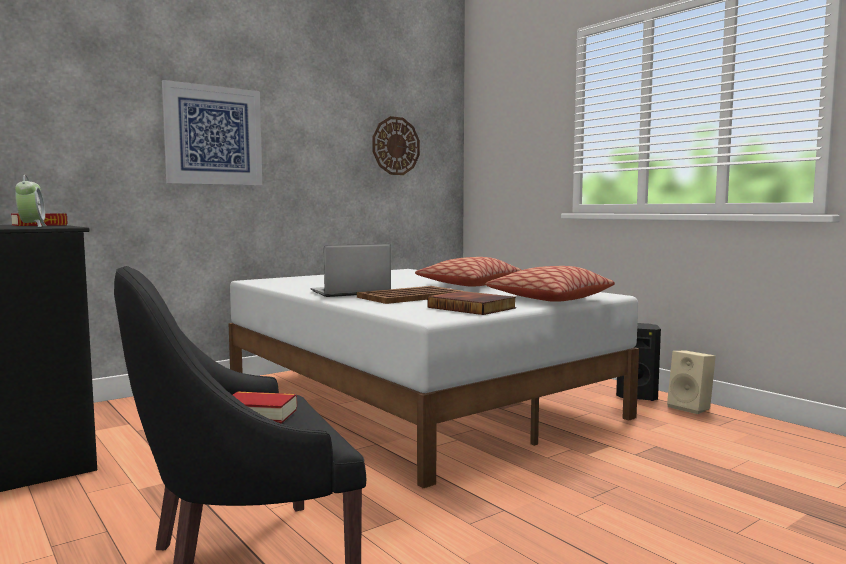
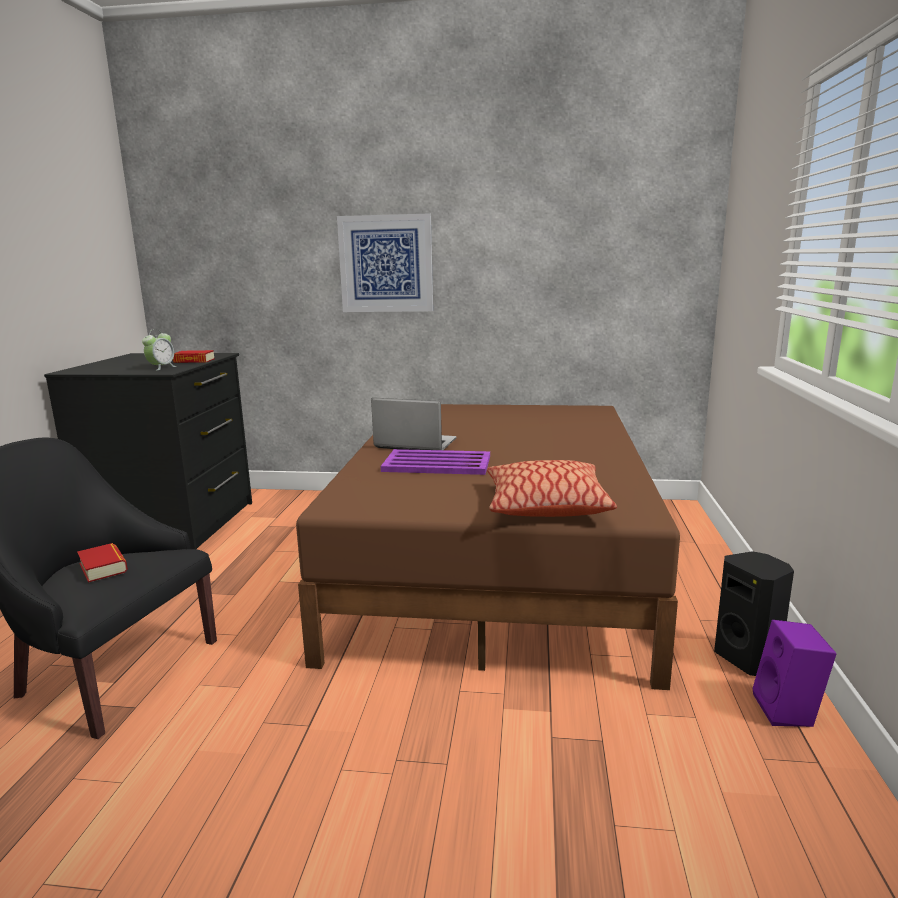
camera: 45 degrees right, 10 degrees up
white bed [228,269,639,488] -> brown bed [296,404,680,690]
brown tray [357,286,462,304] -> purple tray [381,449,490,475]
wall clock [372,116,420,175] -> none
pillow [415,257,521,287] -> none
book [427,291,516,315] -> none
beige speaker [667,350,716,414] -> purple speaker [752,620,837,727]

